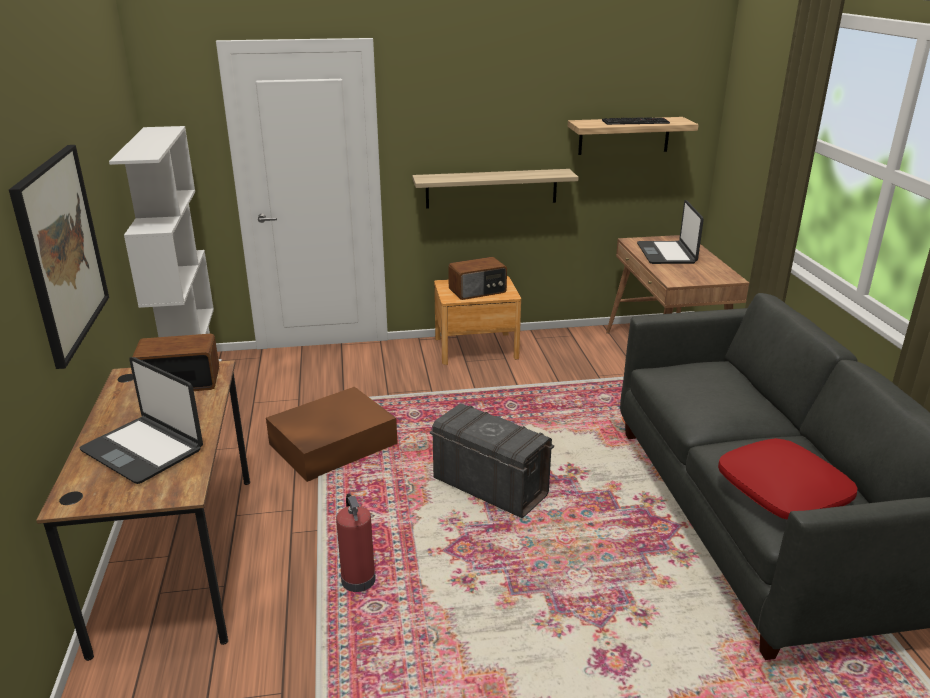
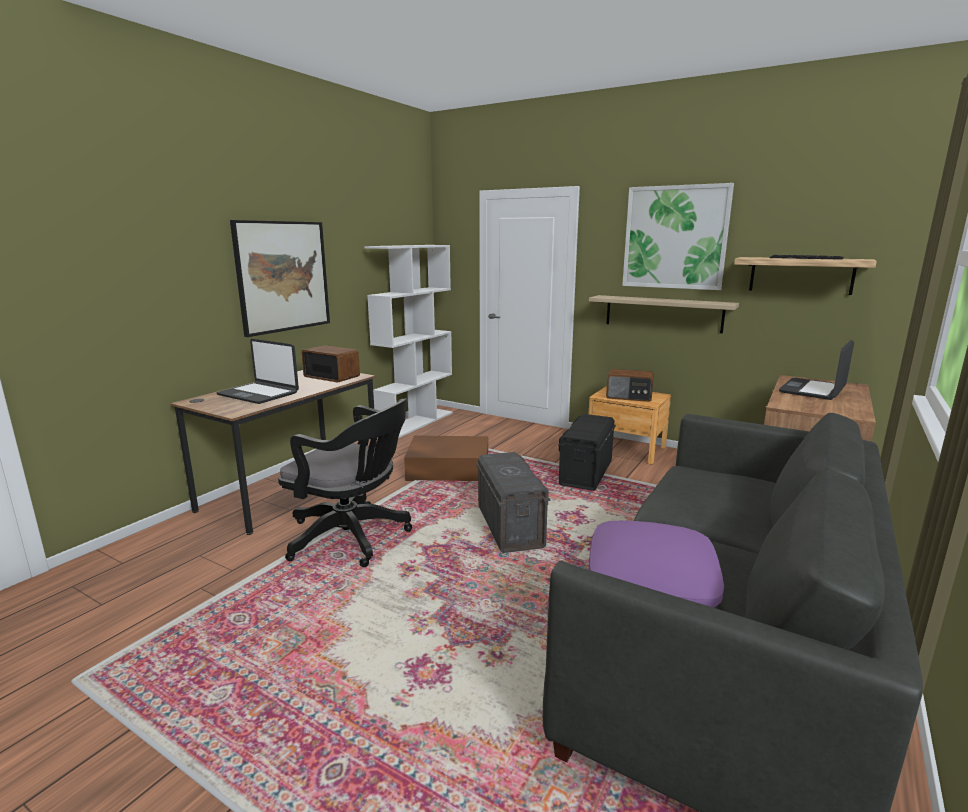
camera: 40 degrees right, 10 degrees down
laptop [79,357,203,484] -> laptop turned 45 degrees counterclockwise [216,339,299,404]
fire extinguisher [336,493,376,592] -> black office chair [278,398,412,567]
red pillow [718,438,857,520] -> purple pillow [588,520,724,608]
none -> black storage box [558,414,616,491]
none -> picture [622,183,734,290]

